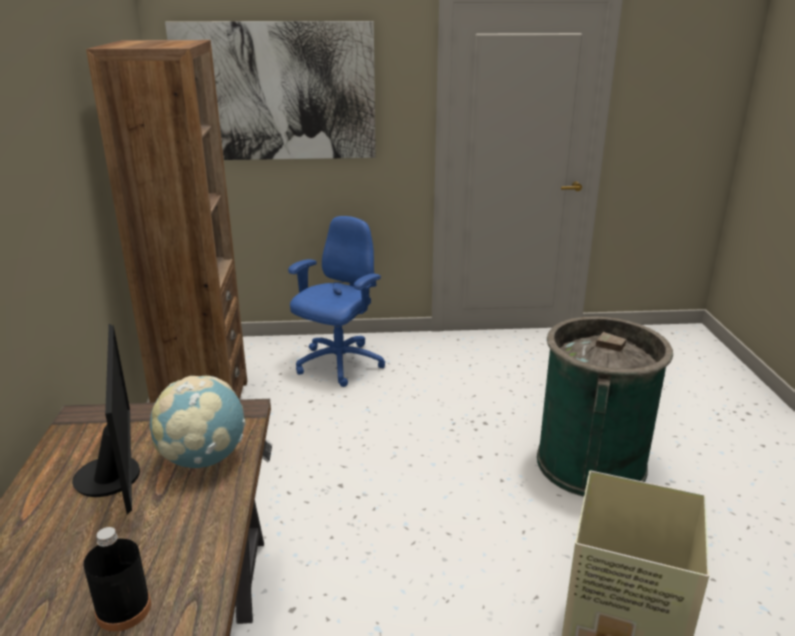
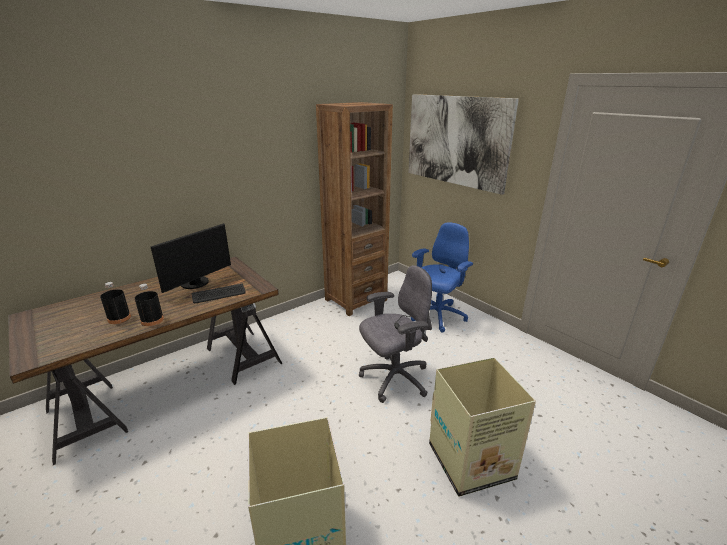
camera: 55 degrees right, 0 degrees up
globe [150,376,246,468] -> keyboard [191,284,246,303]
blue office chair [288,216,385,387] -> blue office chair turned 45 degrees counterclockwise [411,222,473,332]
green trash can [537,316,673,497] -> cardboard box [429,357,536,497]
none -> black bottle [135,284,164,326]
none -> grey office chair [359,265,432,403]

